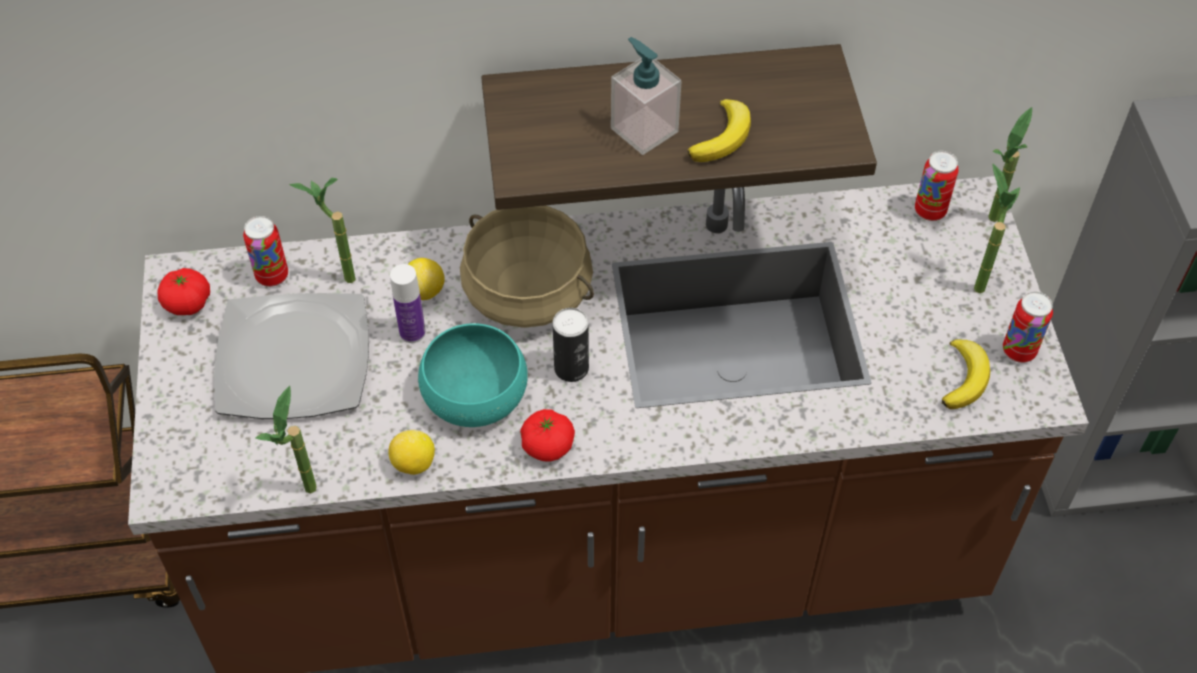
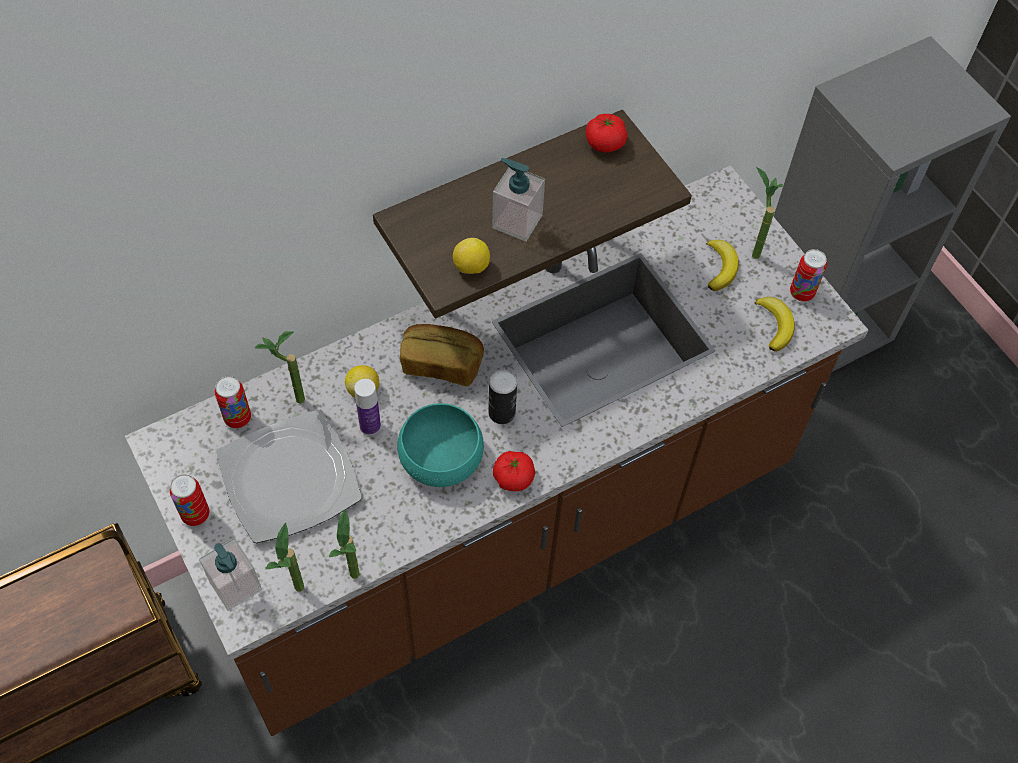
camera: 25 degrees left, 5 degrees up
tomato [158,268,210,315] -> tomato moved to [586,114,628,153]
lemon [389,430,435,475] -> lemon moved to [453,238,490,274]
beige cooking pot [460,205,594,328] -> bread [400,324,484,386]
banana [687,99,751,162] -> banana moved to [706,240,739,291]
can [915,151,959,221] -> can moved to [170,474,209,526]
potted plant [988,107,1032,222] -> potted plant moved to [265,523,304,591]
none -> soap dispenser [199,538,262,611]

